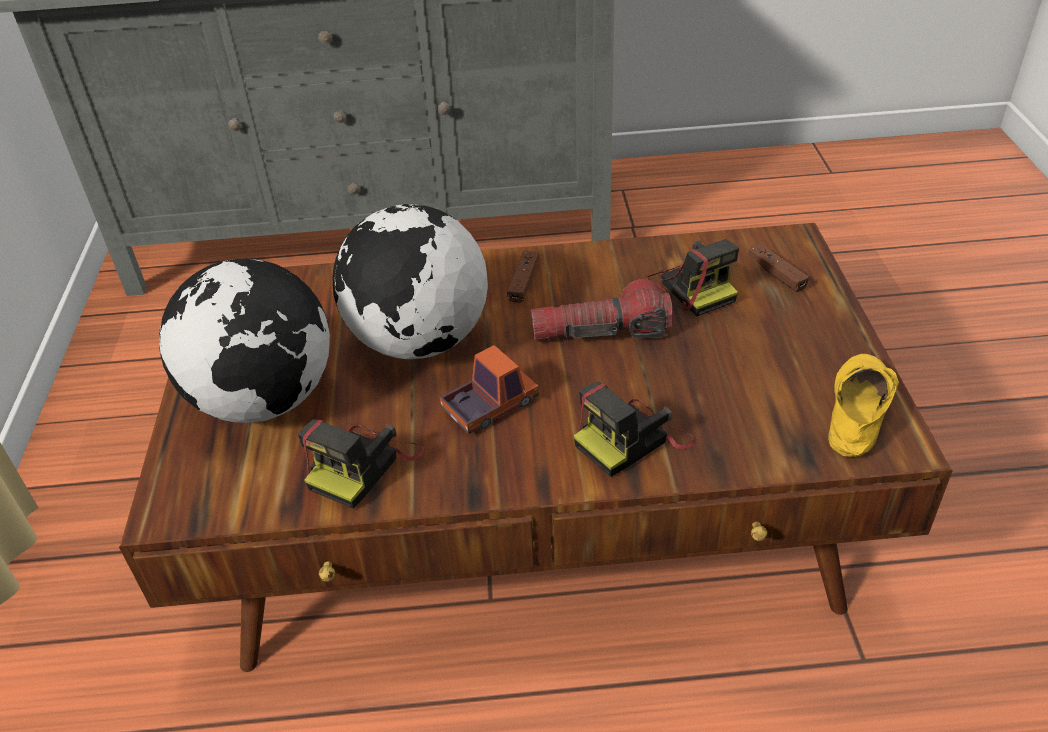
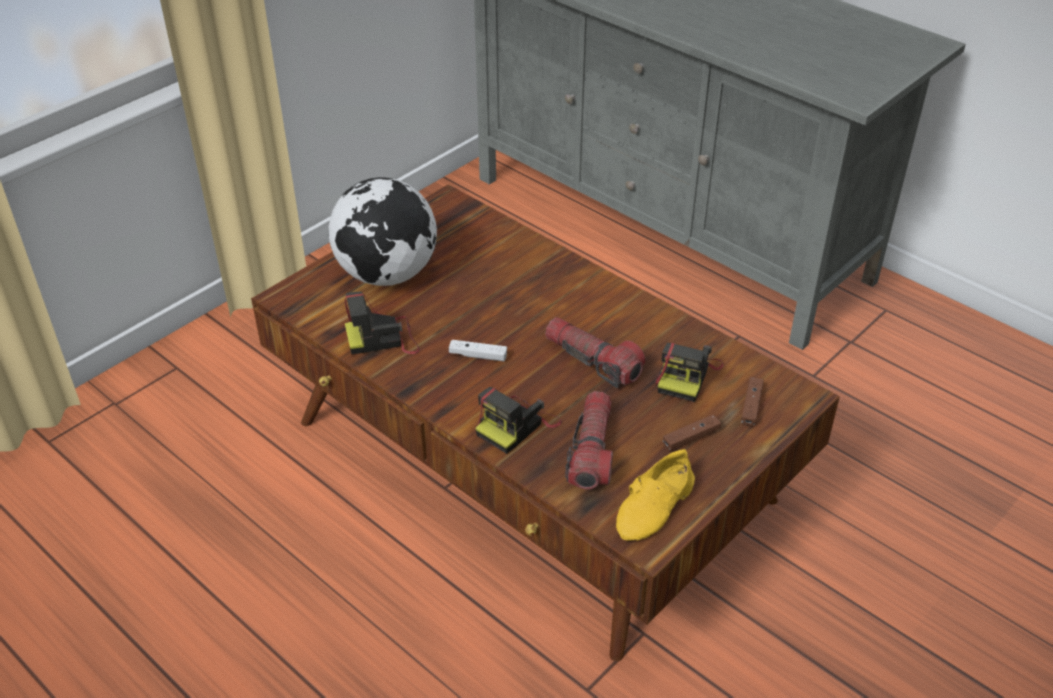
camera: 45 degrees right, 0 degrees up
globe [333,204,488,359] -> none
toy truck [440,345,539,434] -> white game controller [449,340,507,362]
brown game controller [507,251,539,303] -> brown game controller moved to [663,415,721,451]
camera [574,382,695,477] -> camera turned 60 degrees counterclockwise [475,387,562,454]
yellow shoe [829,354,899,457] -> yellow shoe turned 150 degrees clockwise [616,449,695,541]
none -> flashlight [565,391,613,490]

